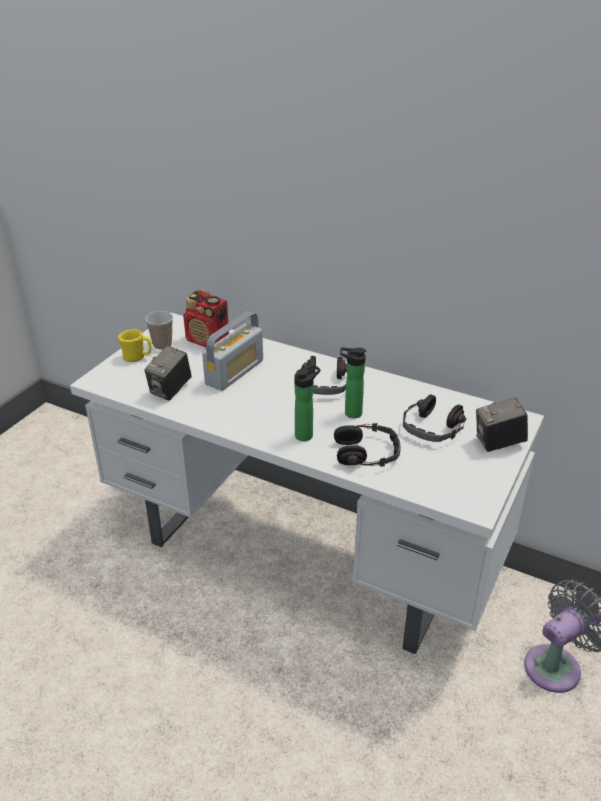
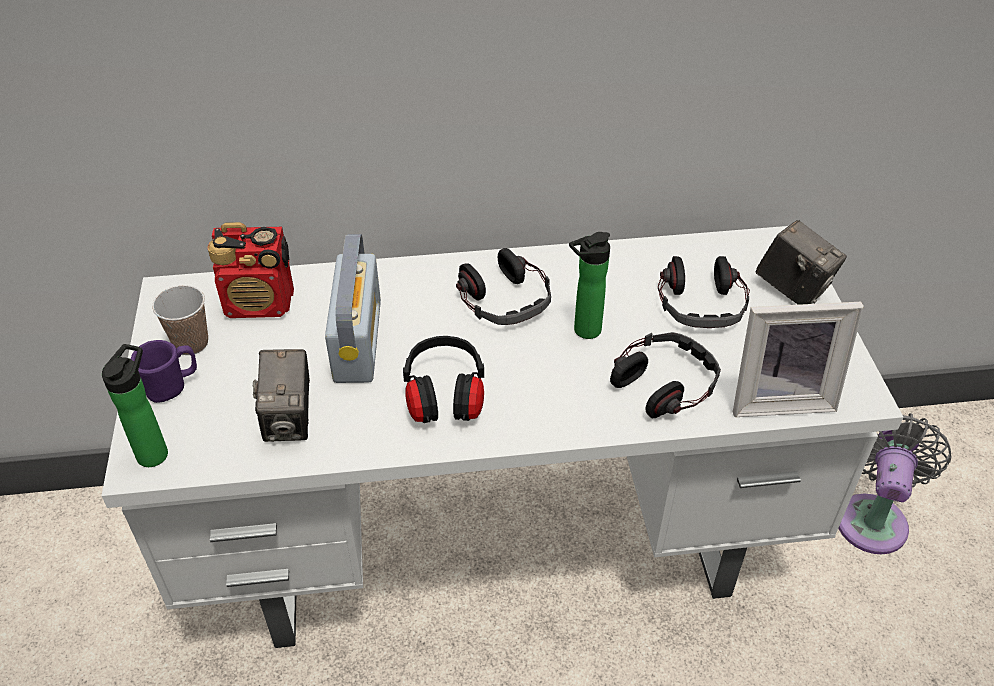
camera: 35 degrees left, 10 degrees up
yellow mug [118,329,151,362] -> purple mug [131,340,197,403]
bottle [295,364,321,441] -> bottle moved to [102,344,168,467]
camera [476,397,528,452] -> camera turned 90 degrees counterclockwise [756,220,847,305]
none -> black headphones [403,336,484,423]
none -> picture frame [733,302,864,417]

